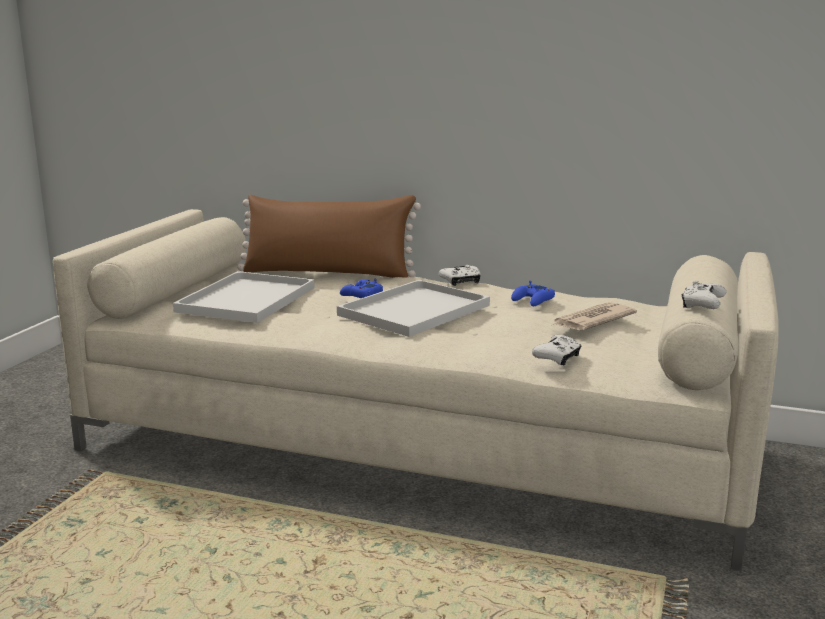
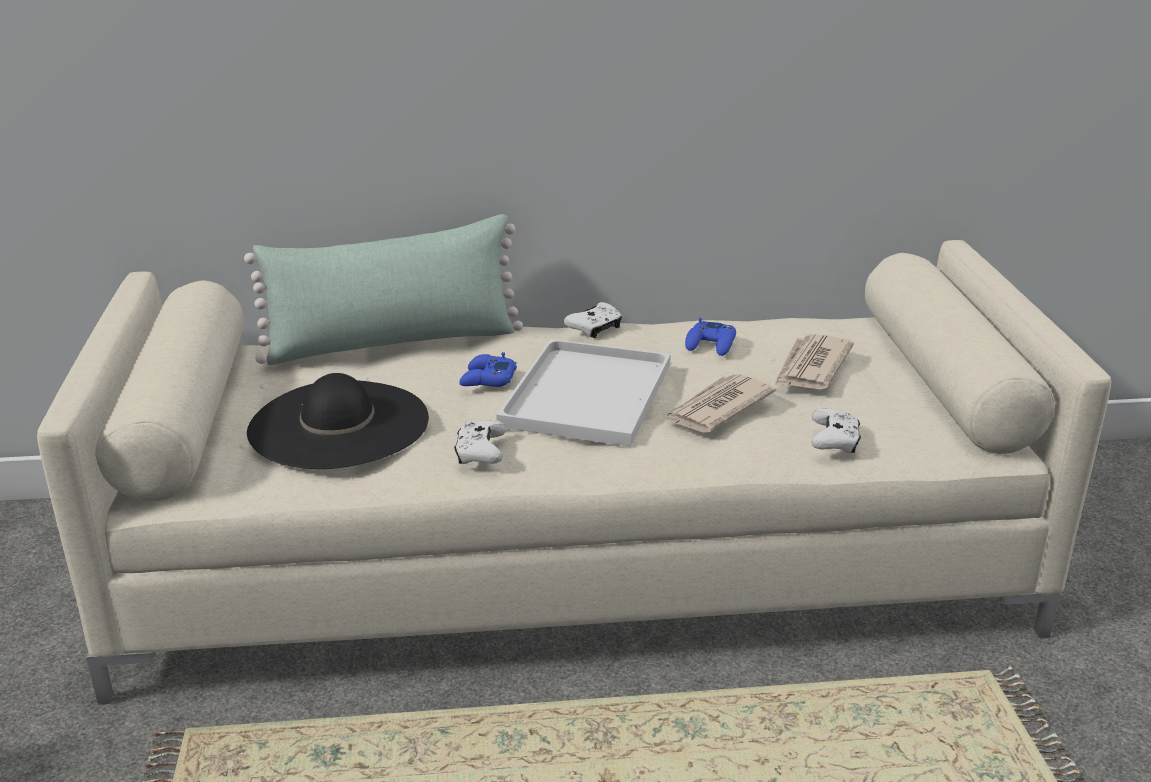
camera: 25 degrees left, 10 degrees up
white tray [173,271,315,323] -> black hat [247,373,429,469]
brown pillow [237,195,421,278] -> green pillow [244,214,523,365]
white game controller [681,281,726,309] -> white game controller moved to [454,420,506,464]
none -> newspaper [664,374,776,433]

